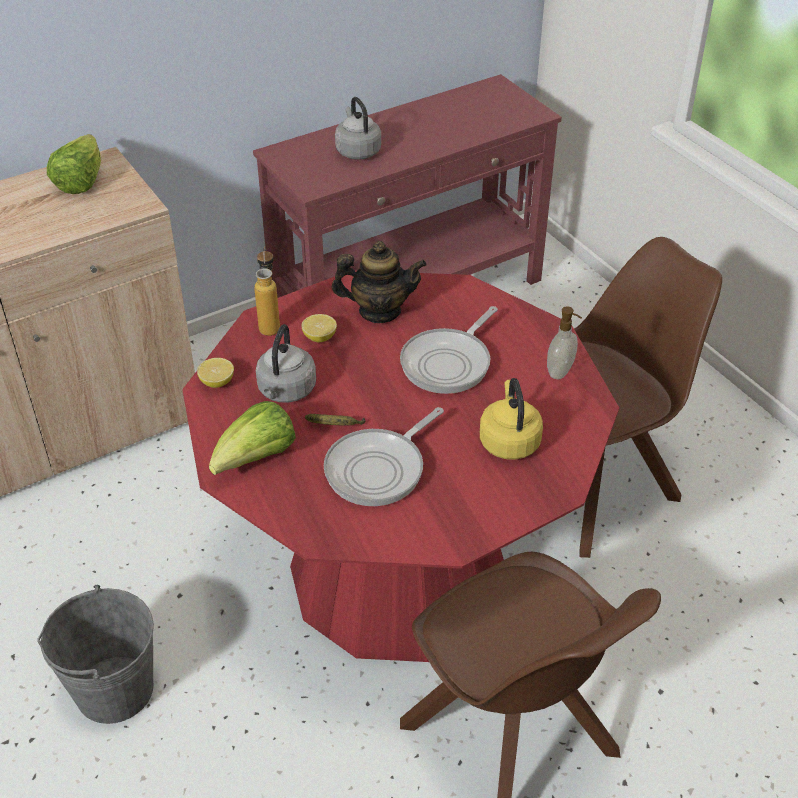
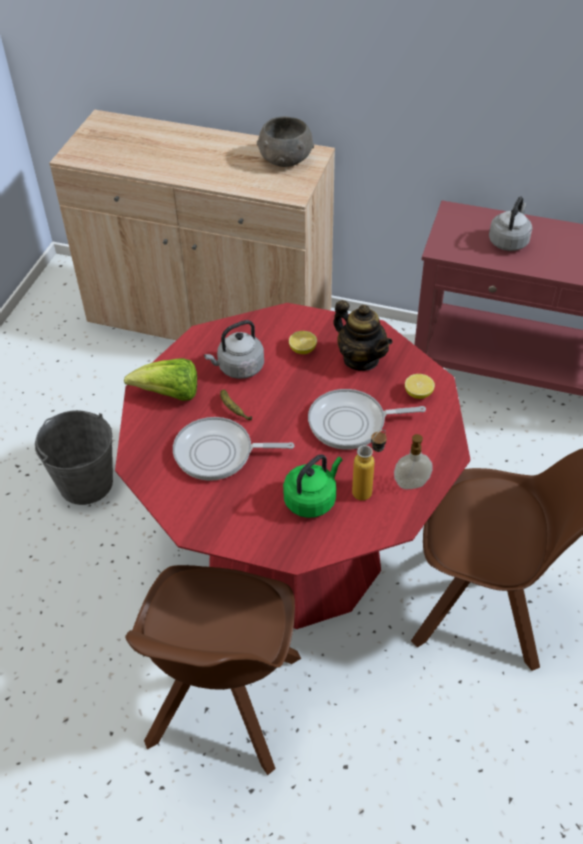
camera: 50 degrees right, 5 degrees up
lettuce [47,134,101,194] -> grey bowl [257,116,314,167]
lemon [197,358,234,388] -> lemon moved to [405,374,435,399]
bottle [254,246,280,336] -> bottle moved to [352,430,387,501]
yellow kettle [480,378,543,460] -> green kettle [283,454,342,518]

